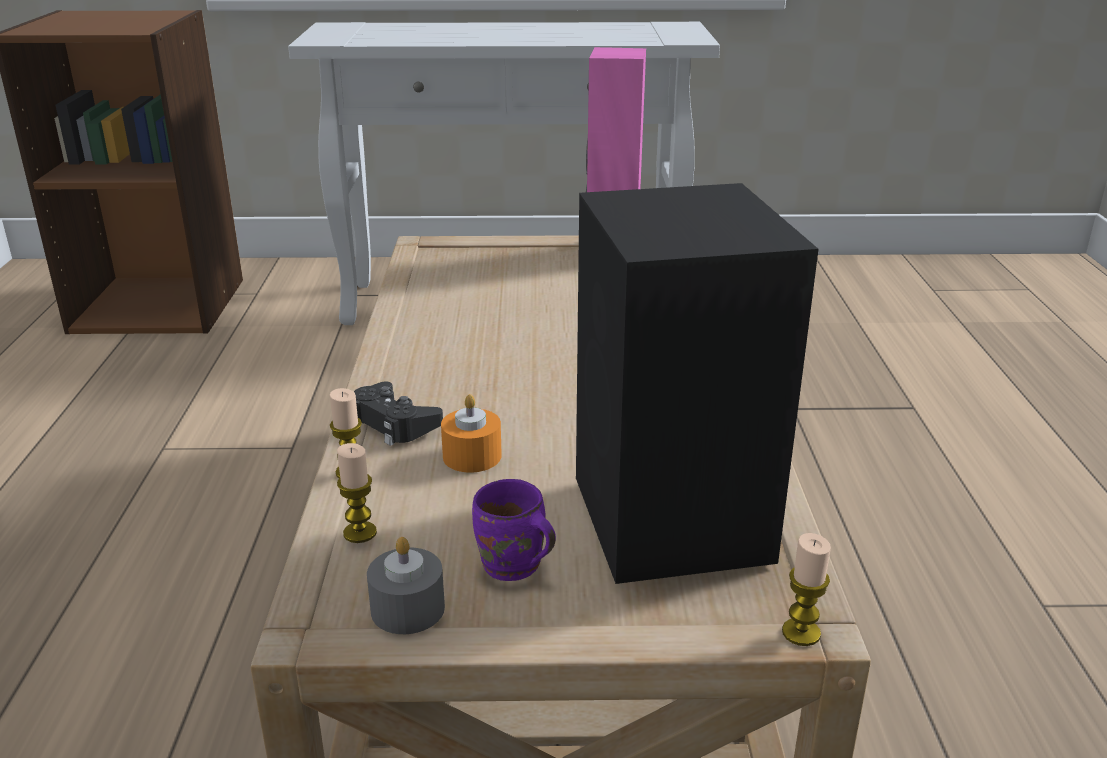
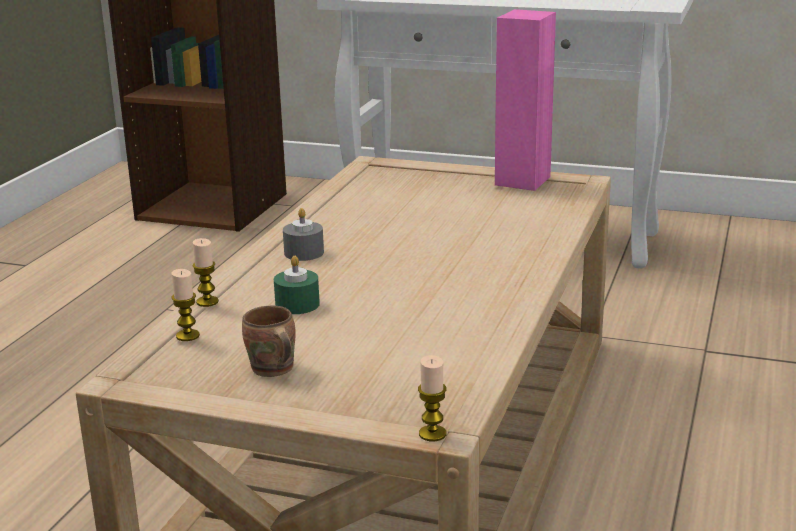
camera: 20 degrees right, 5 degrees down
black game controller [354,382,443,446] -> none
grey candle [367,537,445,634] -> grey candle moved to [283,208,324,261]
orange candle [441,394,502,473] -> green candle [274,256,320,314]
purple mug [472,479,556,581] -> brown mug [242,305,296,377]
black speaker [576,183,819,584] -> none

